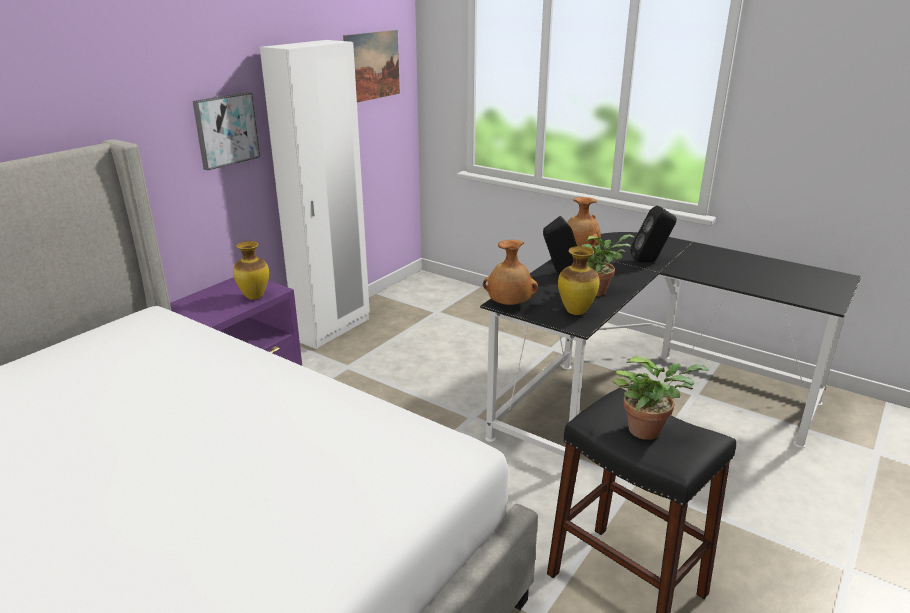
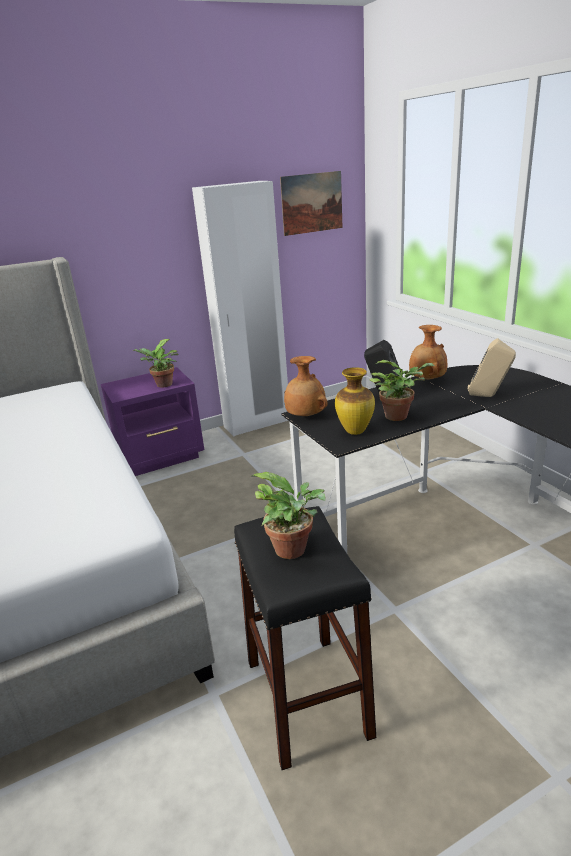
camera: 30 degrees right, 0 degrees up
picture [193,92,260,170] -> none
vase [233,241,269,300] -> potted plant [132,339,178,388]
black speaker [630,205,677,262] -> beige speaker [468,338,516,397]

